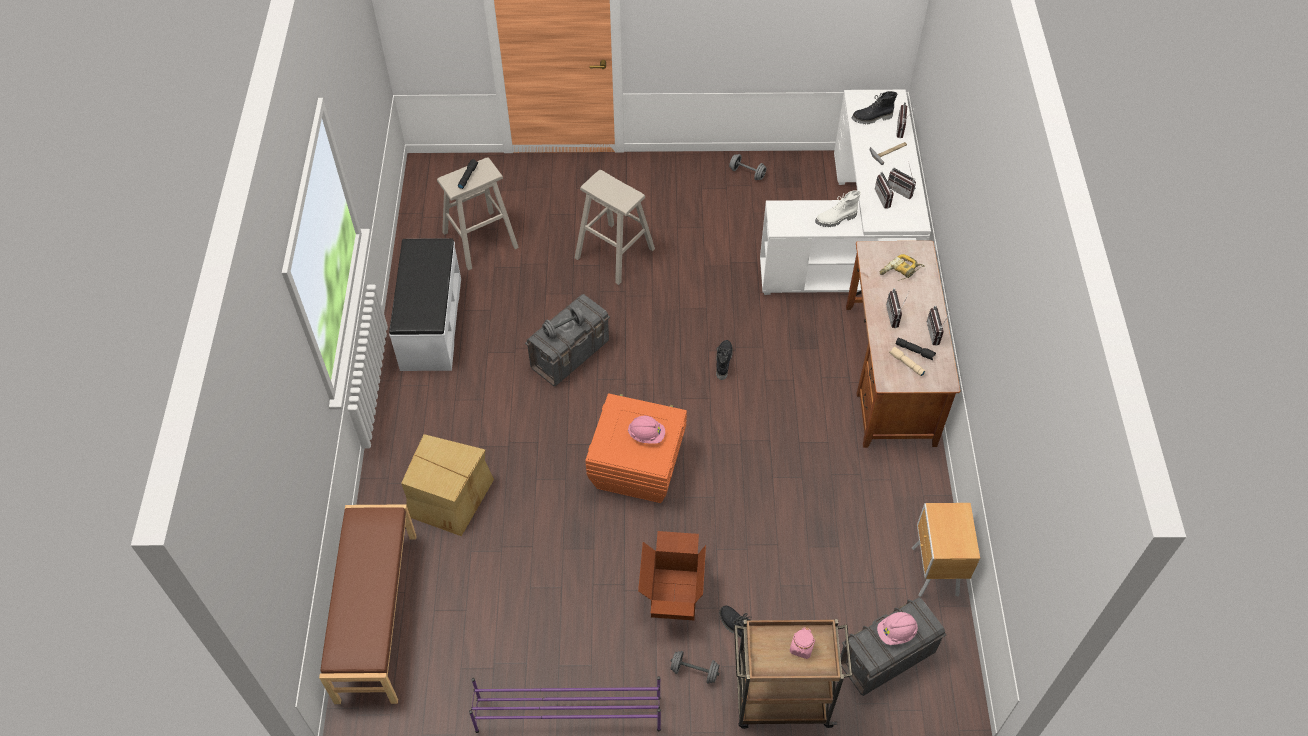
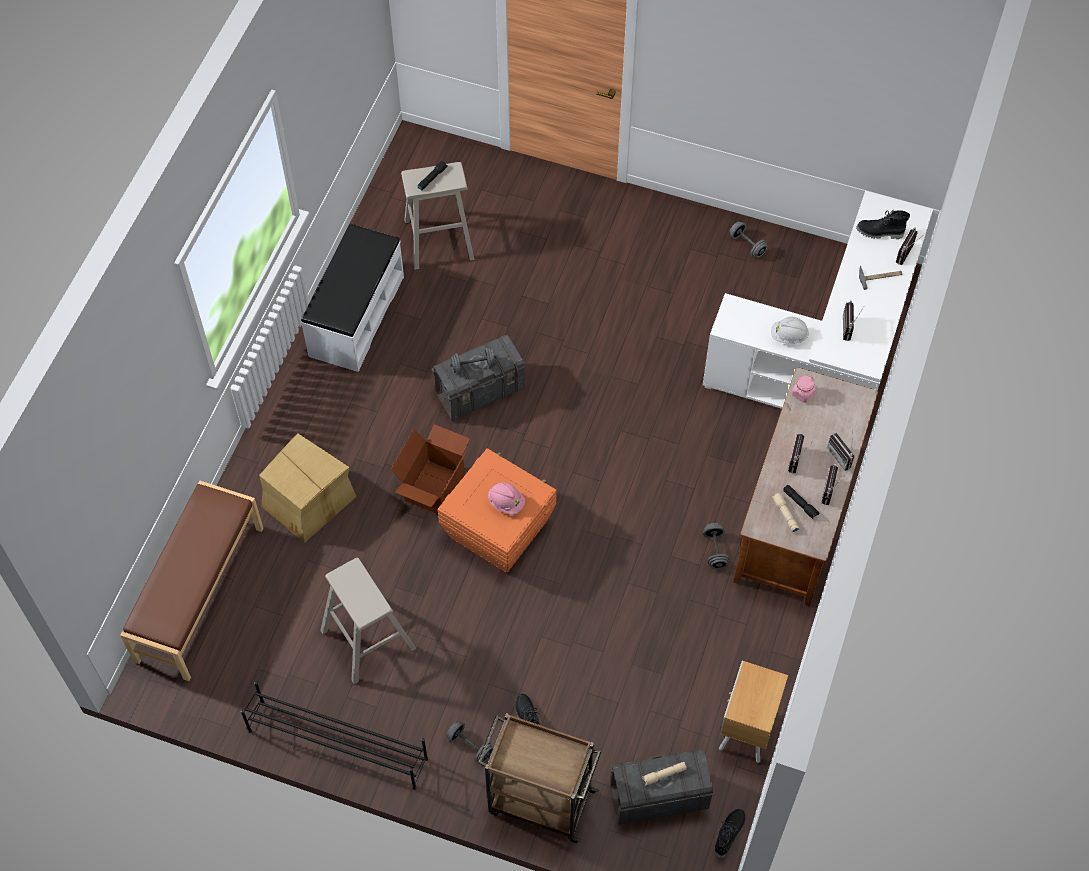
camera: 20 degrees right, 5 degrees up
purple shoe rack [469,676,661,733] -> black shoe rack [241,681,428,790]
beige stool [575,170,655,285] -> beige stool moved to [320,558,416,684]
cardboard box [638,531,706,620] -> cardboard box moved to [390,424,470,514]
black boot [716,340,733,380] -> black boot moved to [714,809,746,858]
pink jar [789,627,815,659] -> pink jar moved to [792,375,816,403]
white boot [815,191,861,227] -> white hard hat [771,317,809,344]
pink hard hat [877,612,918,645] -> beige flashlight [642,762,687,786]
power drill [880,254,925,281] -> none
radio [888,161,916,199] -> radio moved to [827,432,855,471]
none -> grey dumbbell [703,523,730,569]

